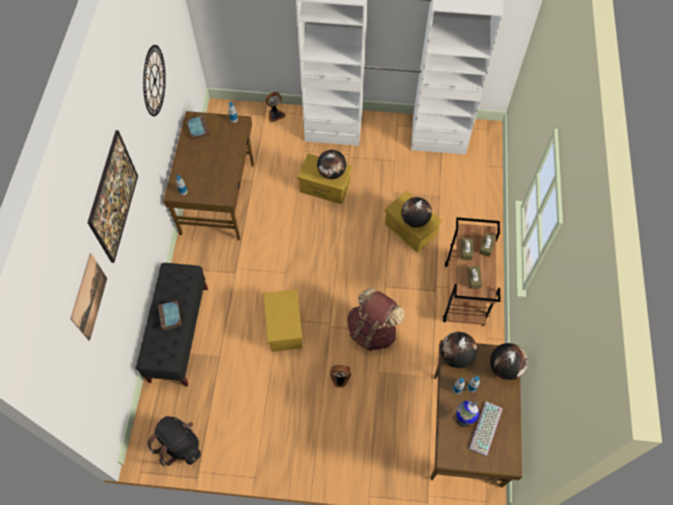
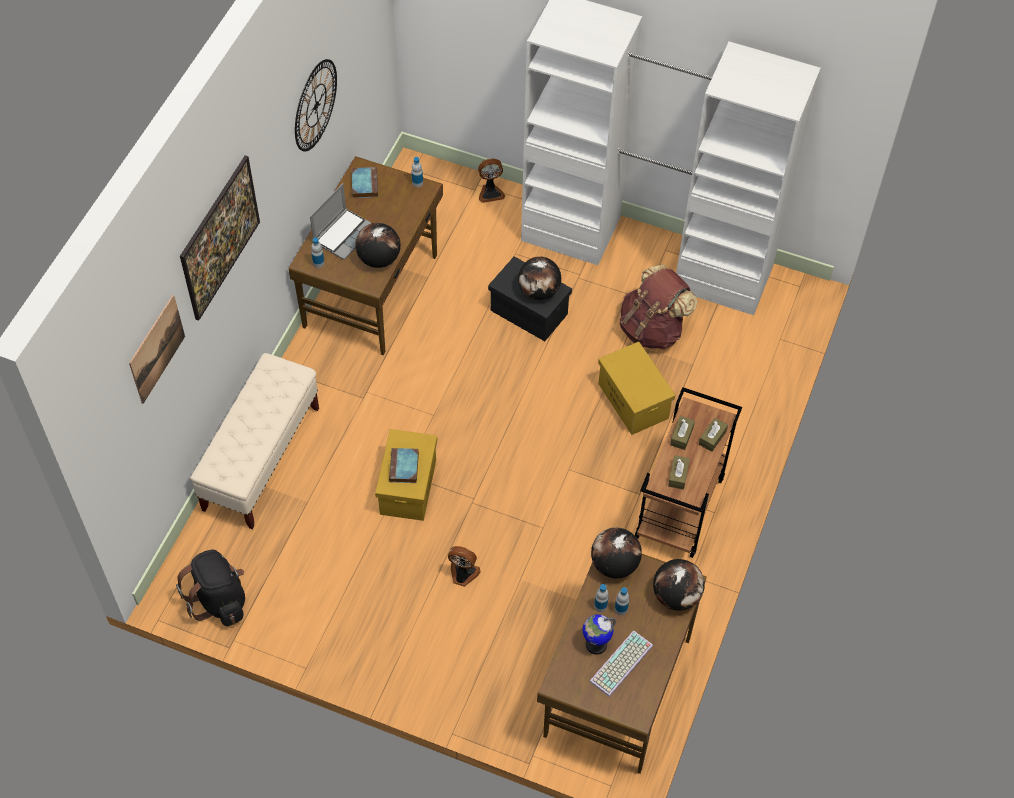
camera: 15 degrees right, 5 degrees down
black bench [136,263,208,387] -> beige bench [190,353,319,529]
book [158,301,182,330] -> book moved to [389,448,419,483]
yellow storage box [297,154,352,204] -> black storage box [488,256,572,341]
brown backpack [347,288,404,351] -> brown backpack moved to [619,264,697,350]
globe [401,197,432,228] -> globe moved to [355,222,401,268]
none -> laptop [310,183,371,260]

